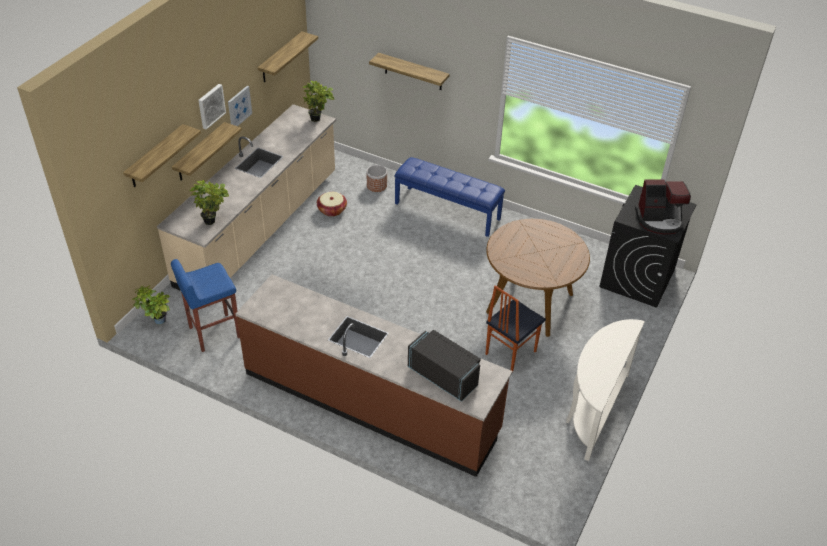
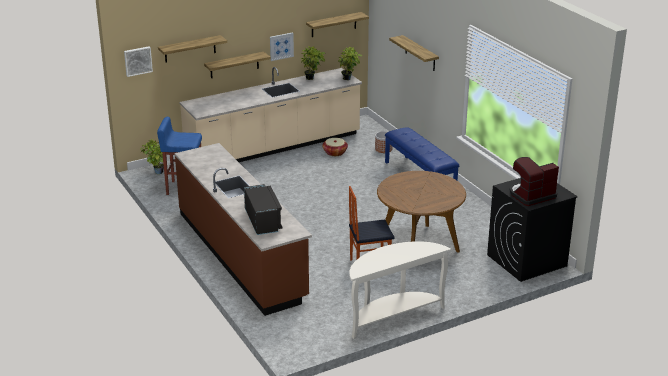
camera: 35 degrees right, 15 degrees down
potted plant [189,180,229,225] -> potted plant moved to [300,46,325,80]
picture [198,84,226,130] -> picture moved to [124,46,153,77]
coffee machine [635,179,691,234] -> coffee machine turned 120 degrees clockwise [510,157,559,206]

